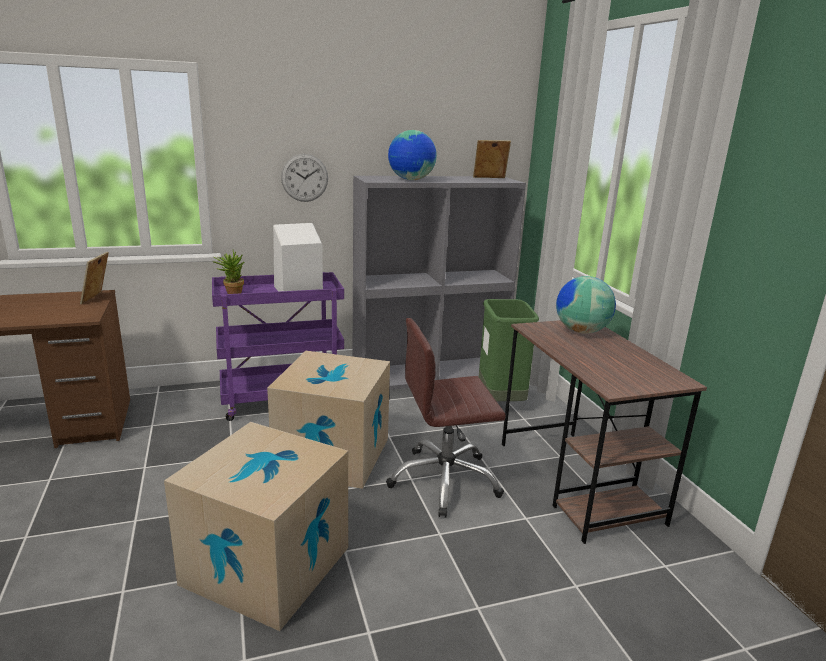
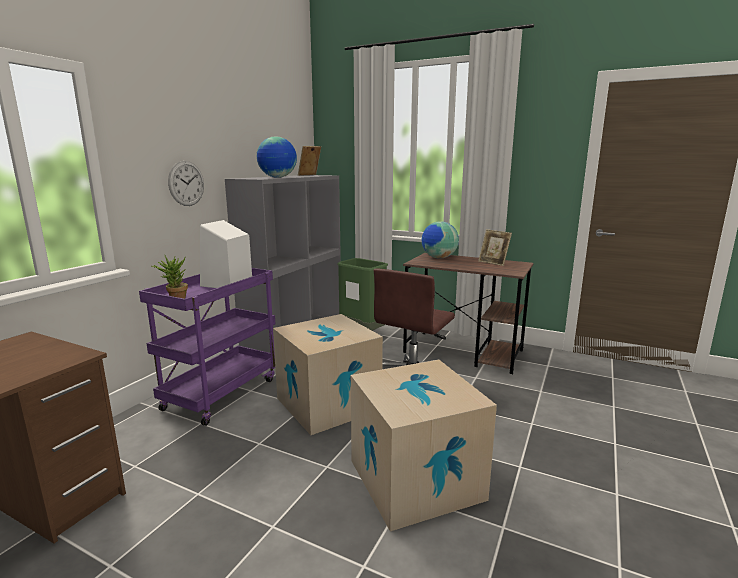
camera: 45 degrees left, 5 degrees down
picture frame [80,252,109,304] -> picture frame moved to [478,229,512,266]

